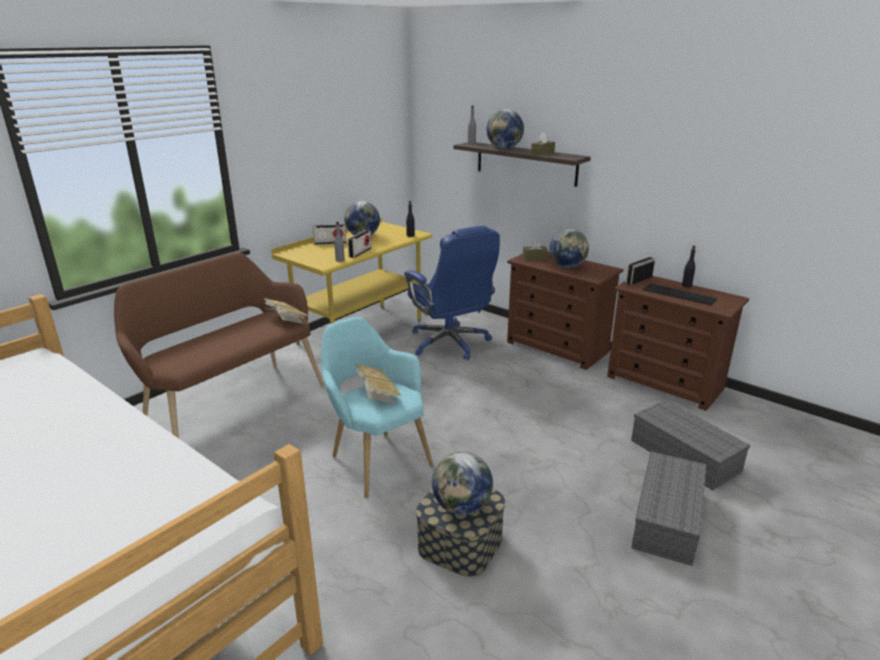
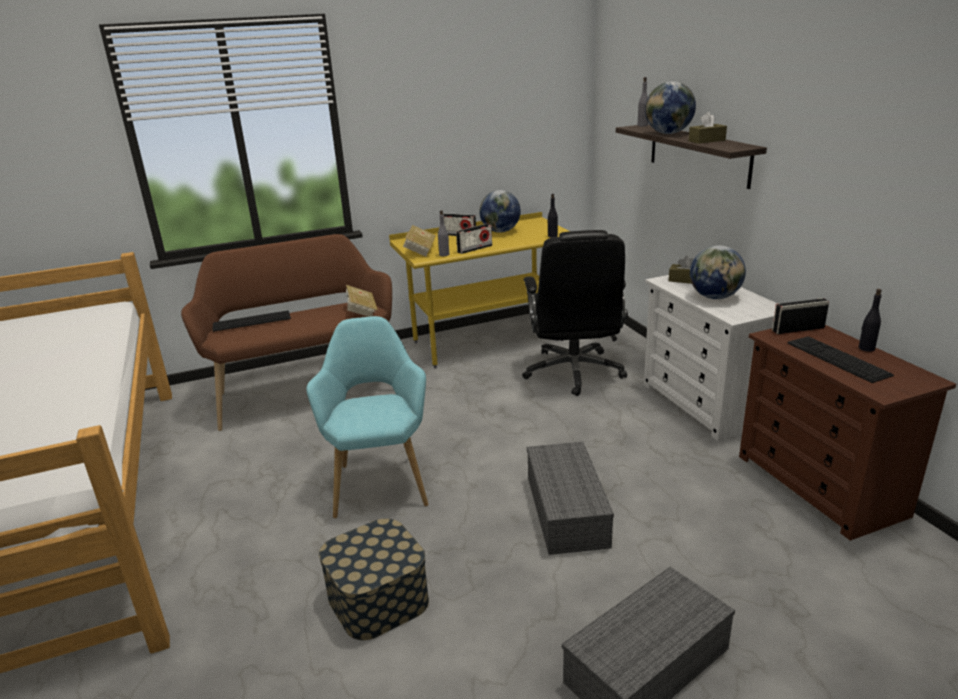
camera: 30 degrees right, 0 degrees up
book [354,364,402,403] -> book moved to [403,225,436,257]
blue office chair [404,226,500,360] -> black office chair [522,230,628,396]
globe [432,452,493,515] -> none
brown dresser [507,252,624,370] -> white dresser [644,275,776,441]
grey storage box [631,400,750,491] -> grey storage box moved to [527,442,614,555]
none -> keyboard [213,311,291,332]

